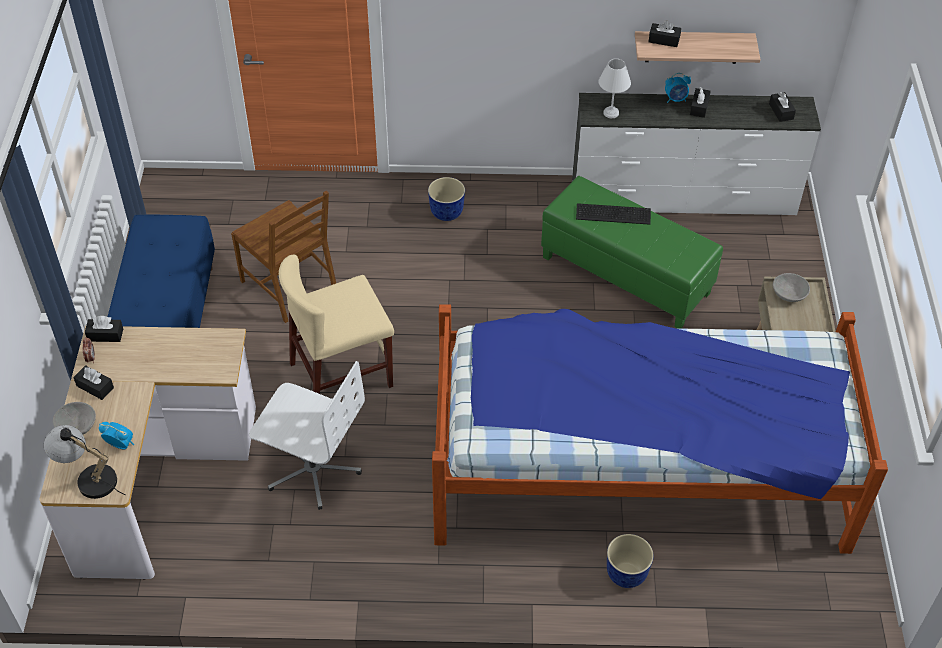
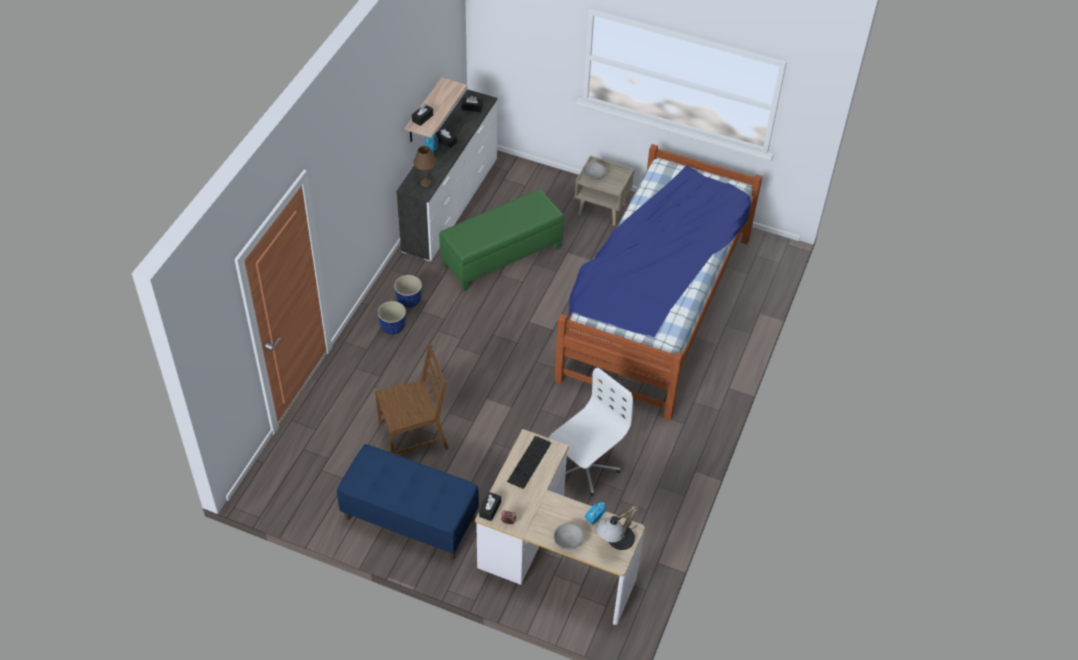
camera: 70 degrees left, 0 degrees up
black tissue box [73,365,114,400] -> none
beige chair [279,255,394,394] -> none
keyboard [576,203,651,225] -> keyboard moved to [507,436,551,489]
white table lamp [598,59,631,118] -> brown table lamp [413,146,437,187]
planter [607,534,654,588] -> planter moved to [394,275,422,308]

